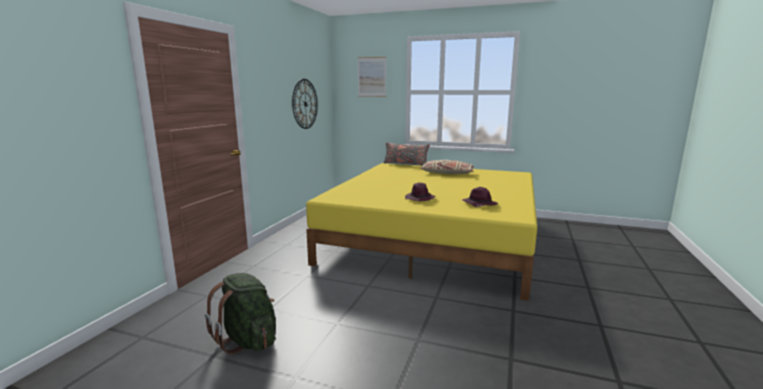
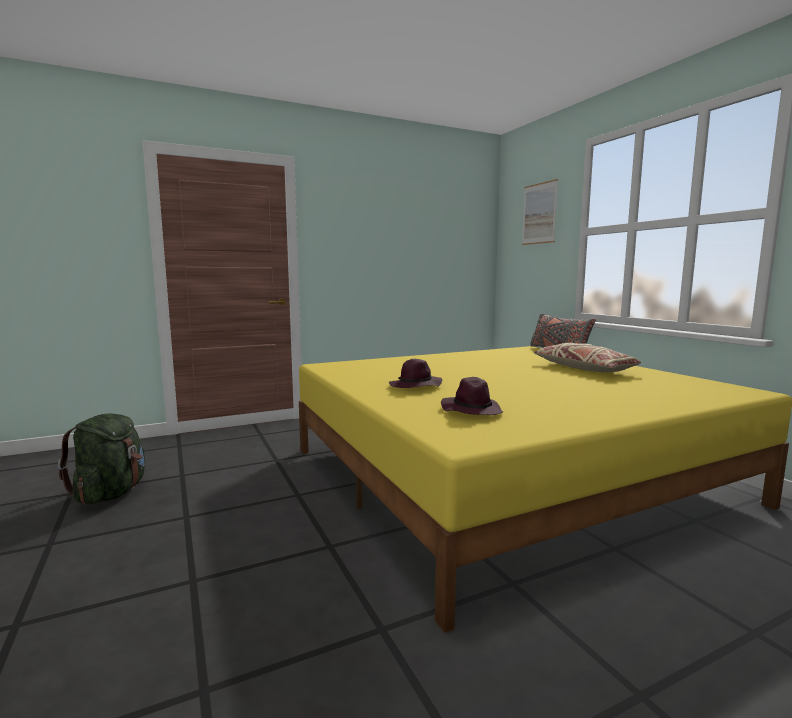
camera: 45 degrees right, 5 degrees down
wall clock [292,79,318,129] -> none

